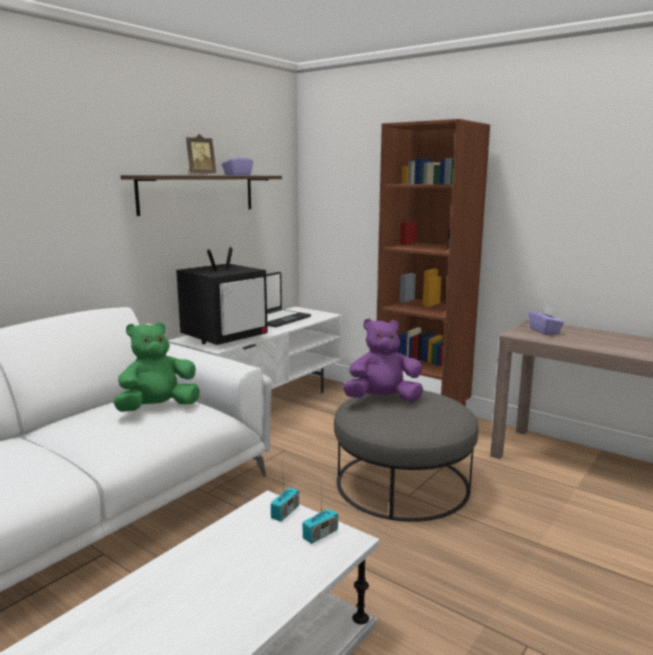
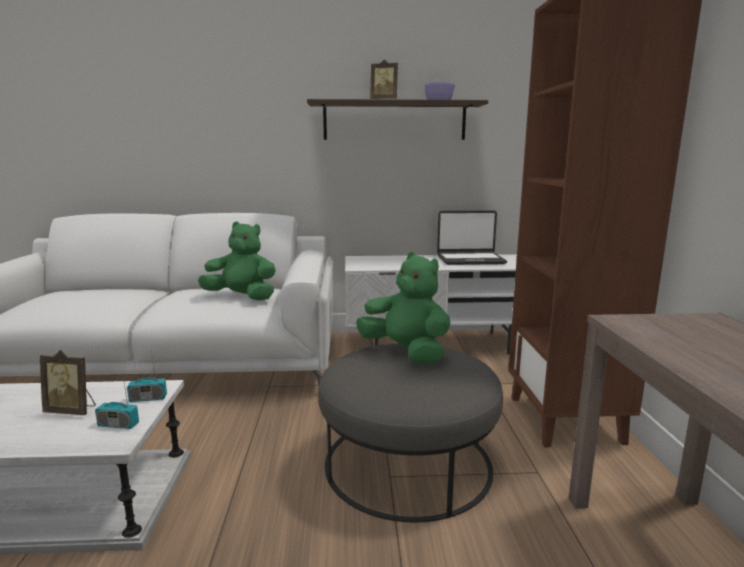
camera: 50 degrees right, 0 degrees up
television [176,247,268,345] -> none
purple plush toy [343,318,423,402] -> green plush toy [356,252,450,365]
purple tissue box [528,305,564,335] -> none
none -> picture frame [40,350,96,415]

